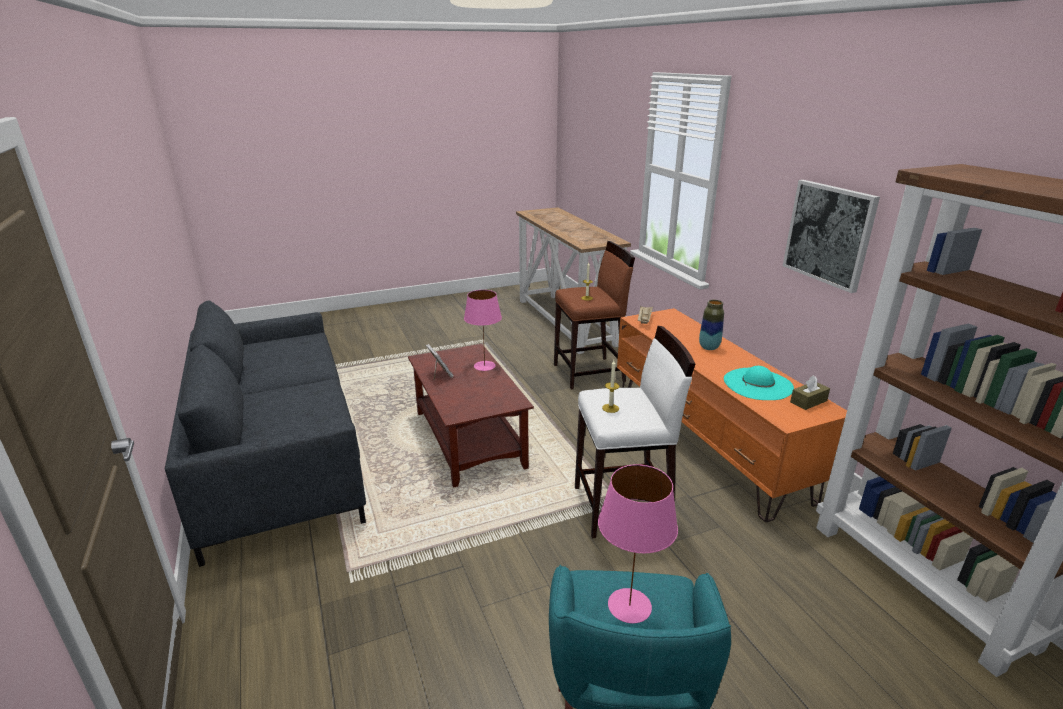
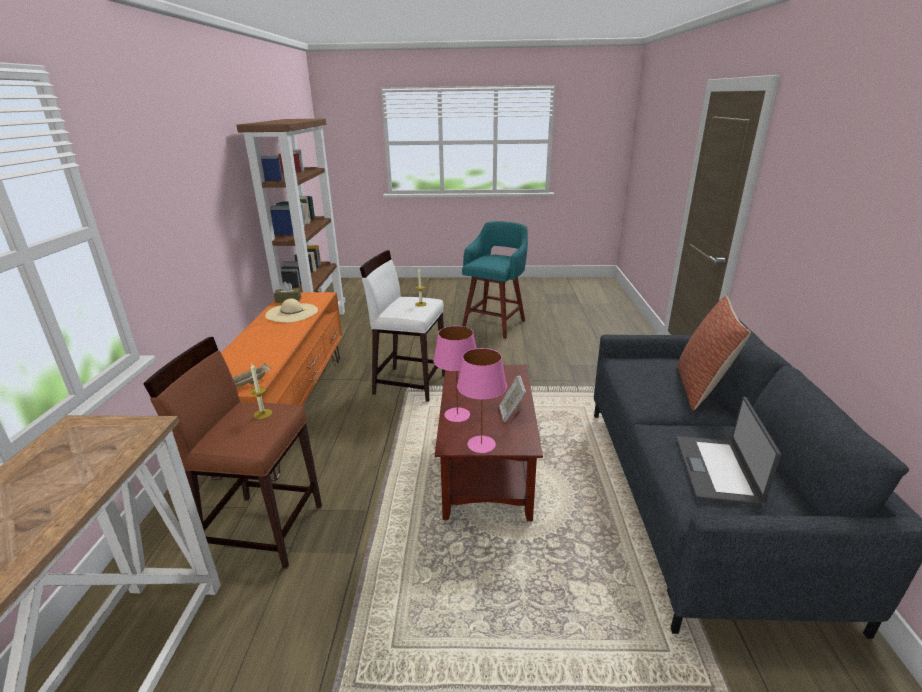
camera: 155 degrees left, 0 degrees up
pink table lamp [598,464,678,623] -> pink table lamp moved to [457,348,507,453]
vase [699,300,724,350] -> none
turquoise hat [724,366,794,400] -> beige hat [265,298,318,322]
picture [783,180,880,293] -> none
none -> laptop [676,397,781,506]
none -> pillow [677,296,751,410]

